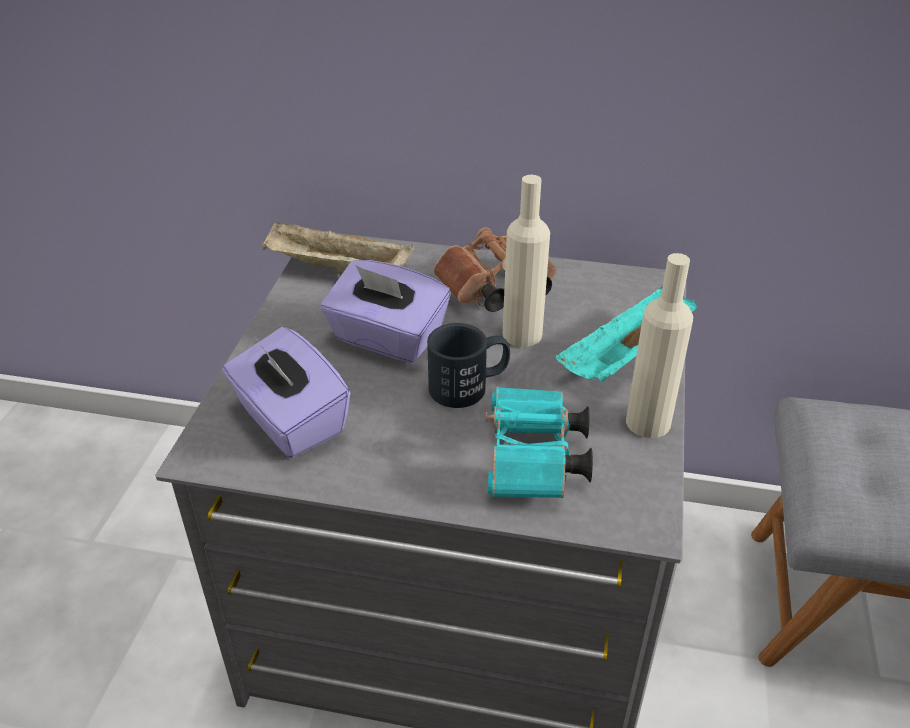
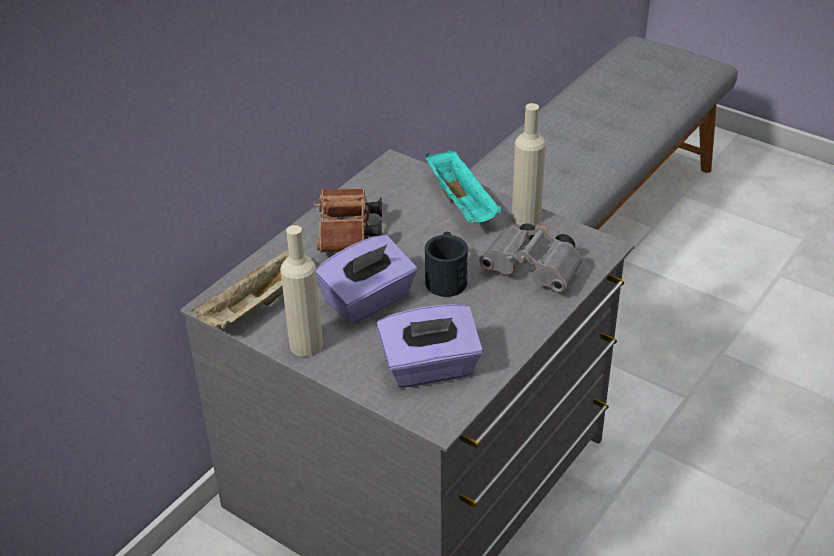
camera: 65 degrees left, 0 degrees up
turquoise binoculars [486,387,593,498] -> grey binoculars [479,223,582,292]
beige bottle [503,175,550,347] -> beige bottle moved to [280,225,323,357]

